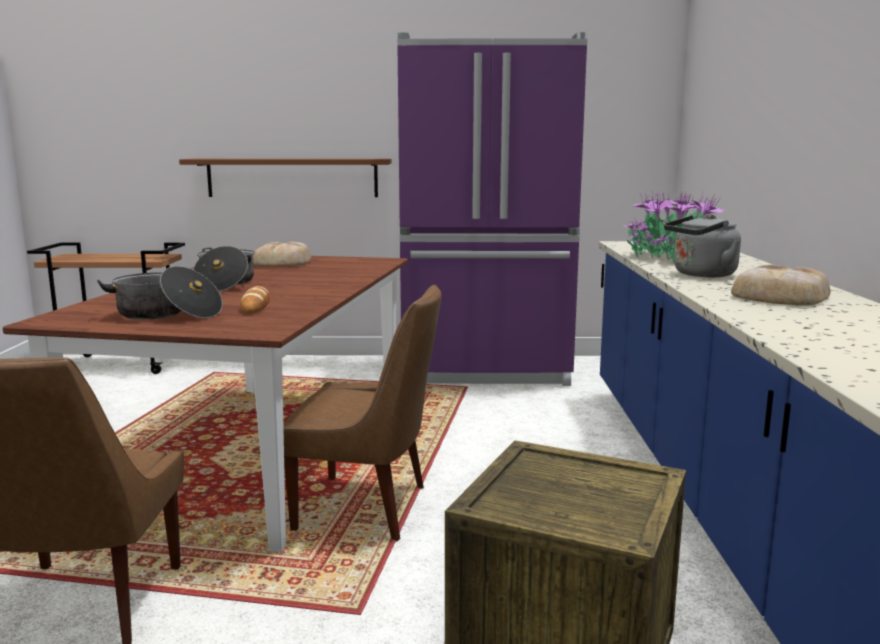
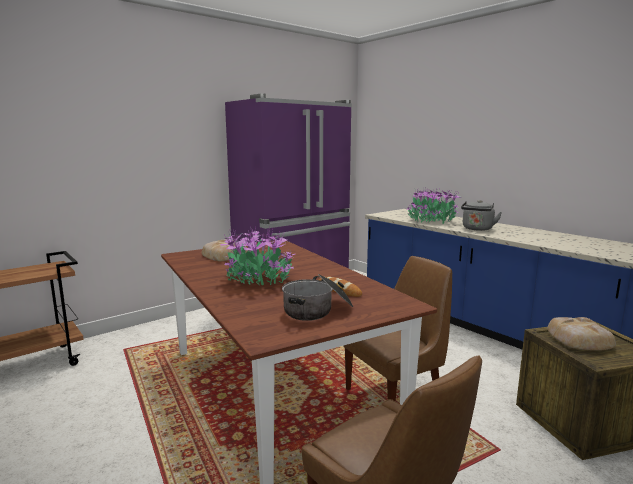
camera: 40 degrees left, 0 degrees up
brown shelf [179,159,392,197] -> none
cooking pot [193,246,254,292] -> potted plant [221,225,295,285]
bread [731,265,831,306] -> bread moved to [547,317,616,351]

